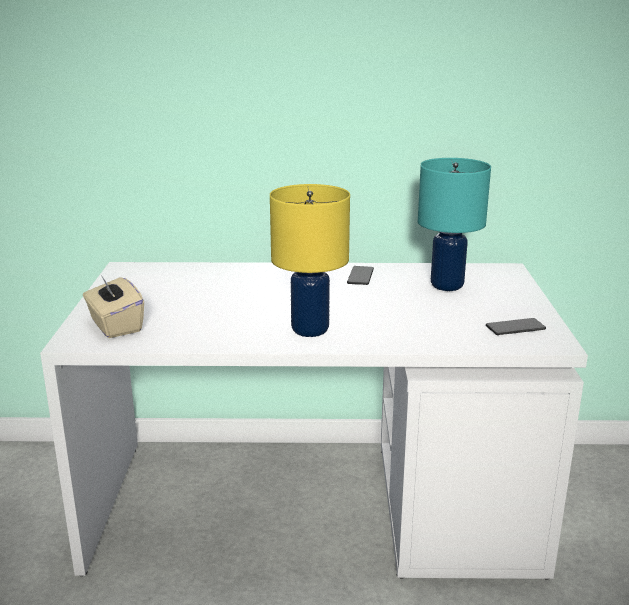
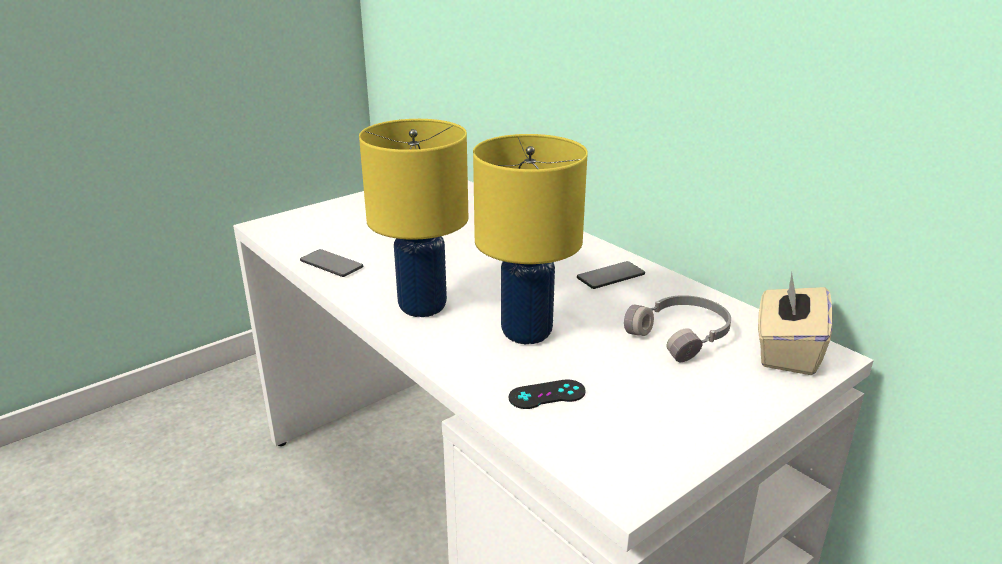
camera: 50 degrees right, 5 degrees up
beige tissue box [83,275,144,338] -> beige tissue box moved to [758,272,832,375]
turquoise table lamp [418,158,491,291] -> grey headphones [624,295,731,362]
phone [486,318,546,335] -> phone moved to [300,249,363,277]
none -> yellow table lamp [473,134,588,344]
none -> black game controller [509,379,585,409]

